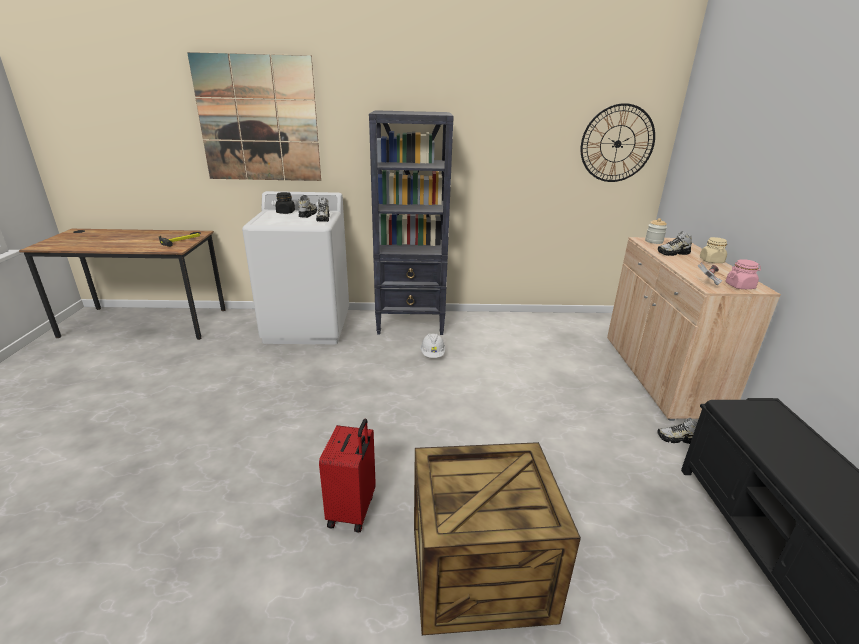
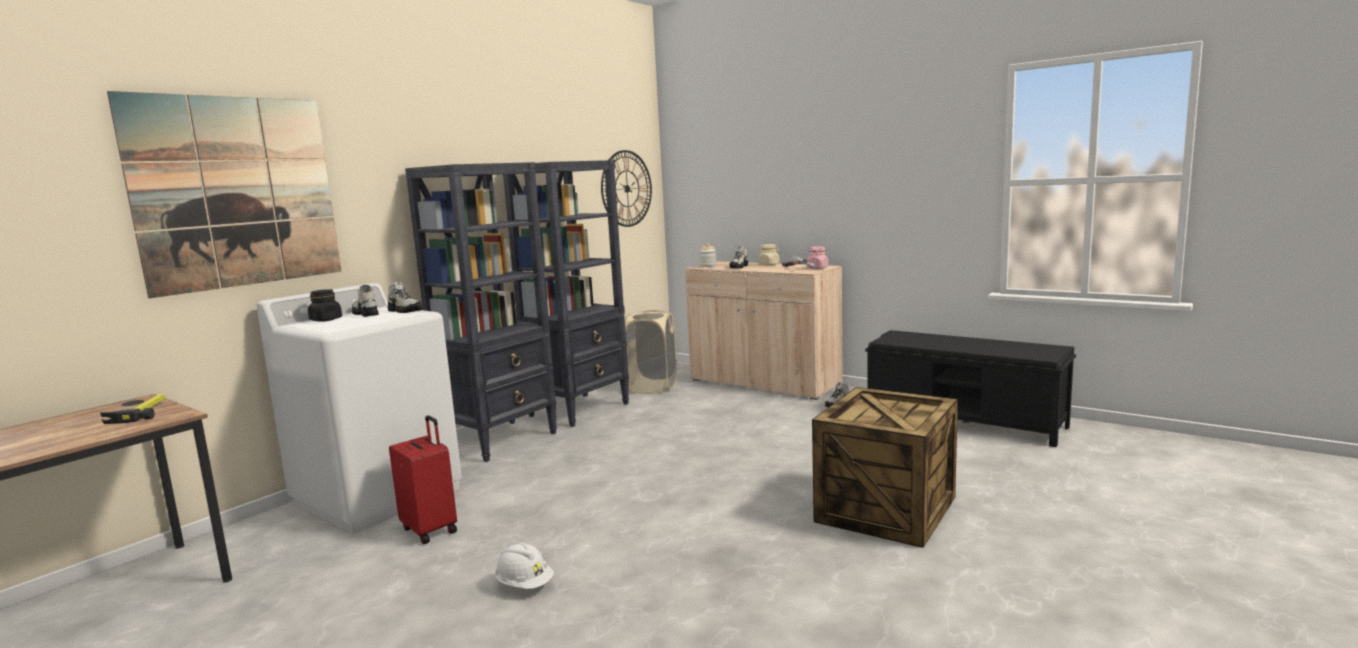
camera: 50 degrees left, 15 degrees down
red suitcase [319,418,376,533] -> red suitcase moved to [389,415,457,544]
white hard hat [420,333,445,358] -> white hard hat moved to [495,542,554,589]
none -> black bookcase [503,160,629,427]
none -> beige laundry basket [625,310,677,394]

